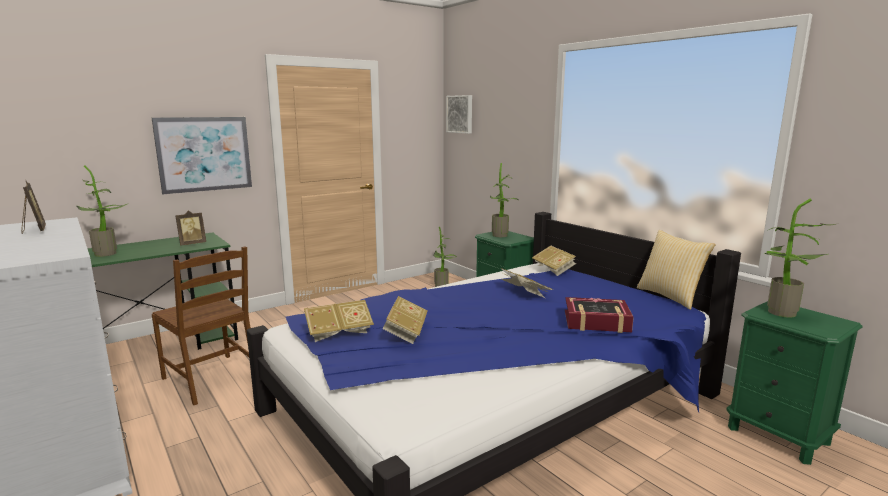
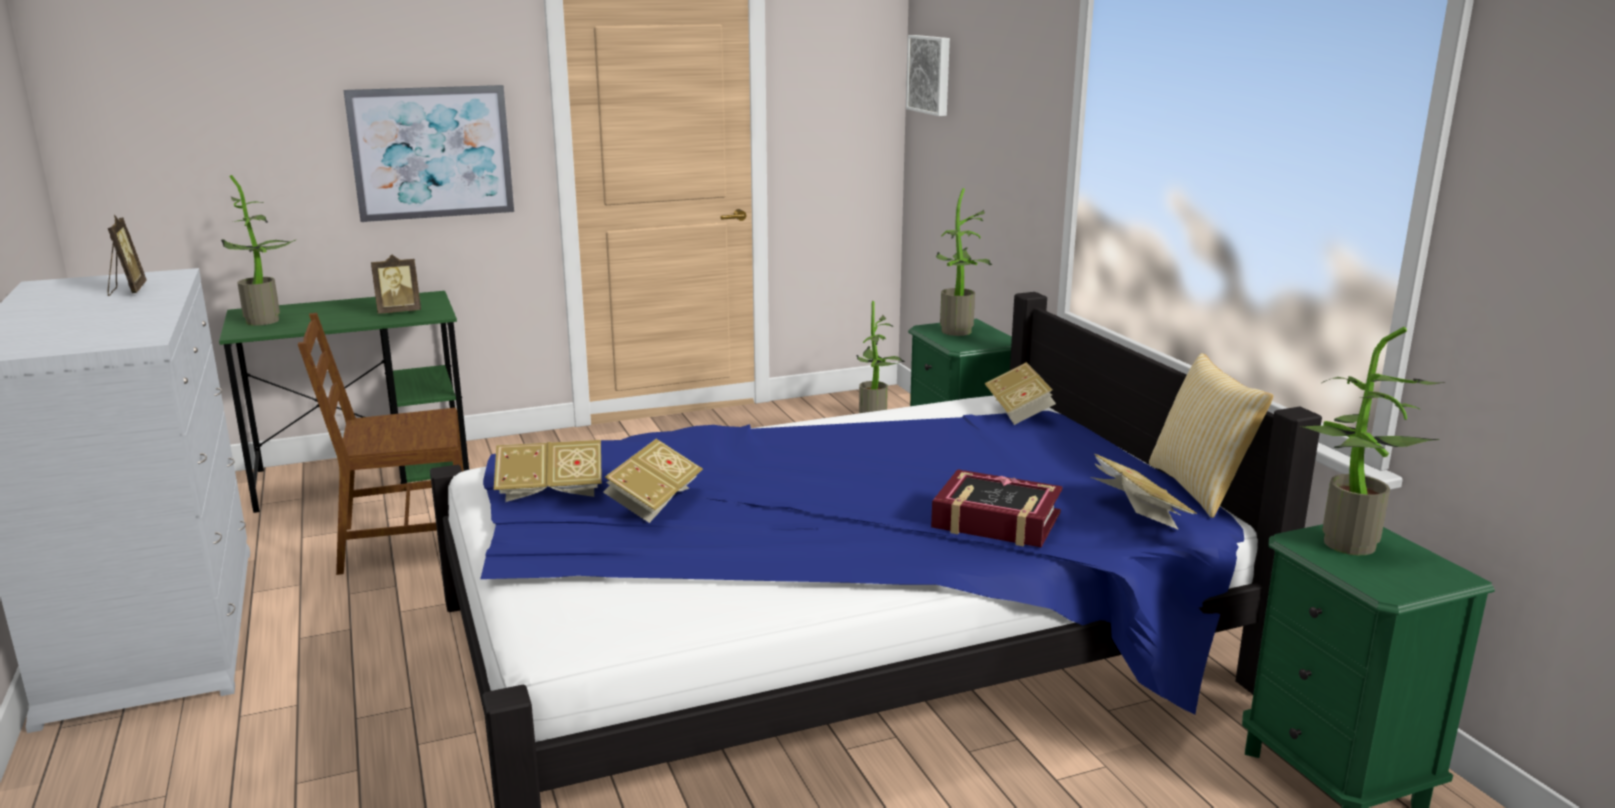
camera: 15 degrees right, 5 degrees up
brown chair [152,246,251,405] -> brown chair turned 105 degrees clockwise [298,313,463,575]
book [501,268,553,298] -> book moved to [1090,453,1197,530]

